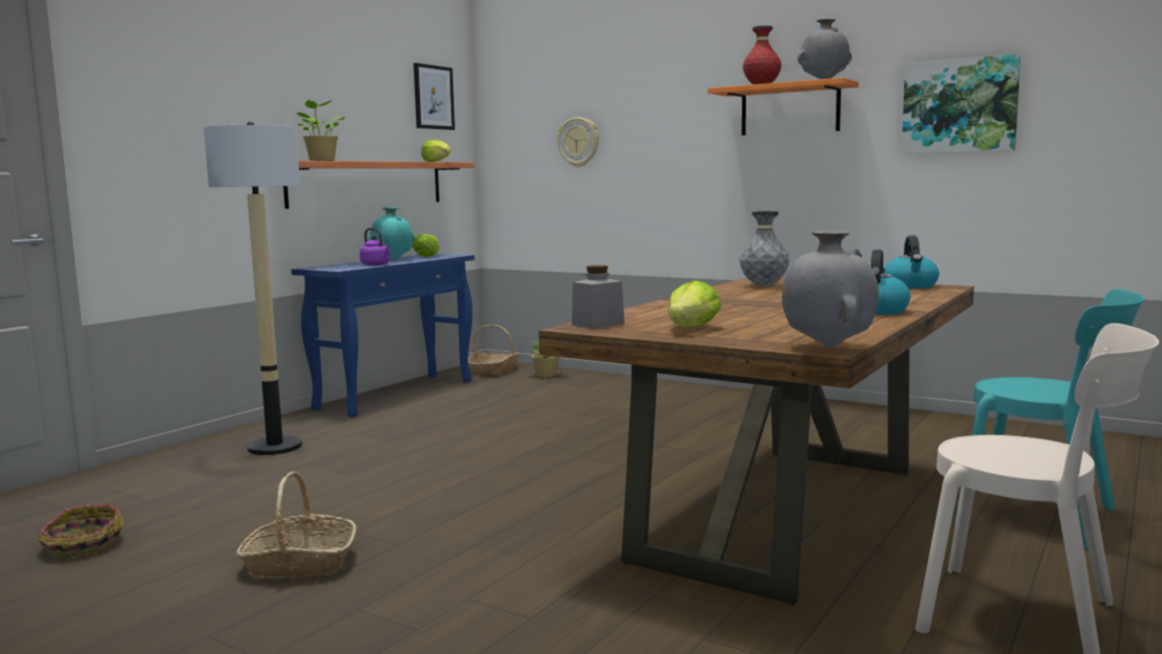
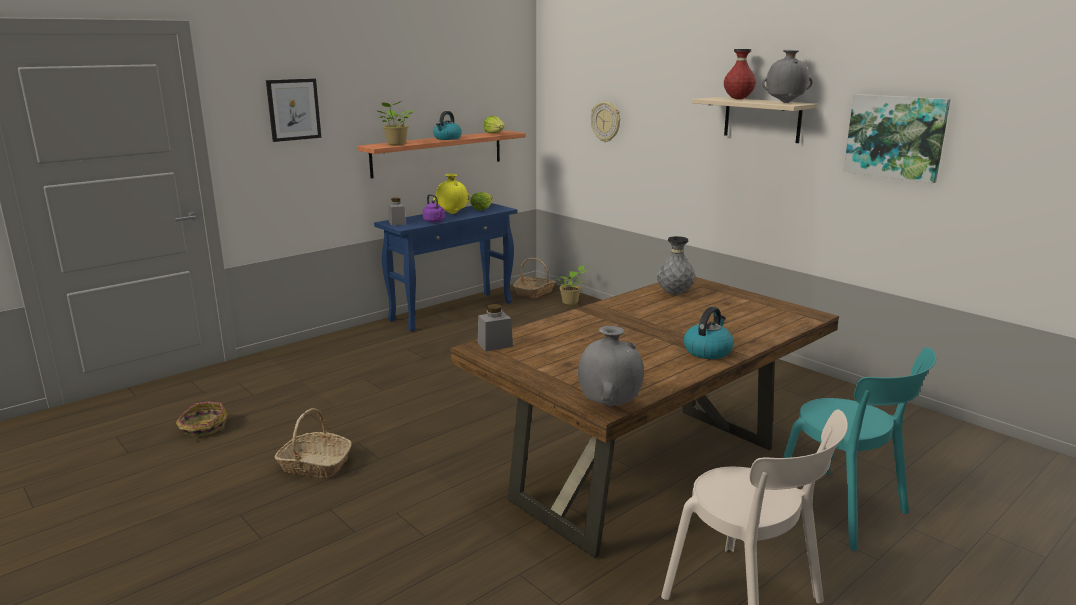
camera: 15 degrees right, 10 degrees up
floor lamp [204,122,302,455] -> none
turquoise vase [368,207,415,261] -> yellow vase [433,174,470,214]
picture [414,63,455,130] -> picture moved to [266,78,321,142]
lettuce [668,280,722,327] -> none
orange shelf [708,78,859,135] -> beige shelf [692,97,817,143]
kettle [884,235,939,288] -> kettle moved to [433,111,462,140]
none -> grey jar [388,198,406,226]

